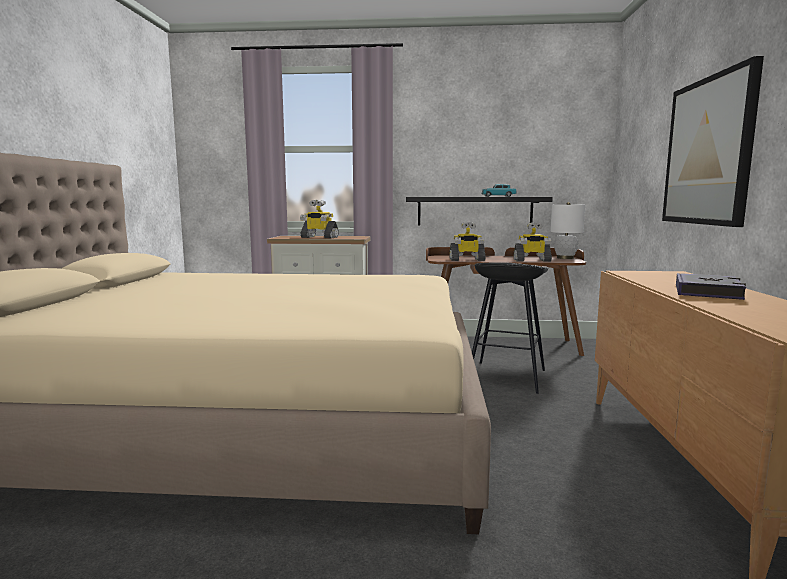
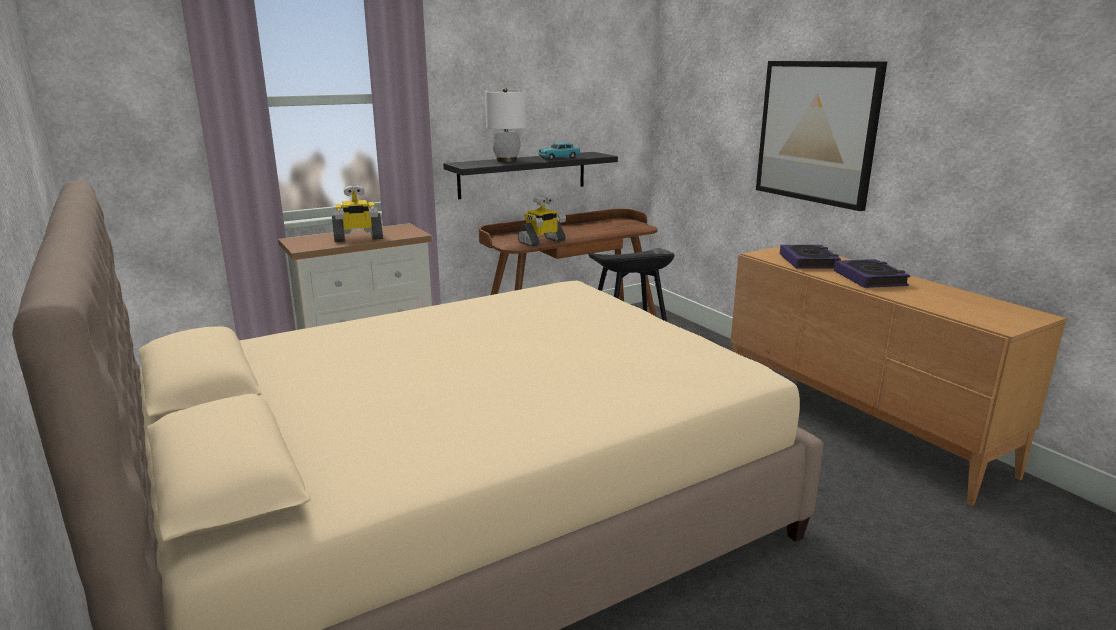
camera: 35 degrees left, 10 degrees up
toy robot [514,222,552,262] -> none
white table lamp [550,202,585,259] -> white table lamp moved to [485,88,526,162]
none -> book [780,245,841,269]

